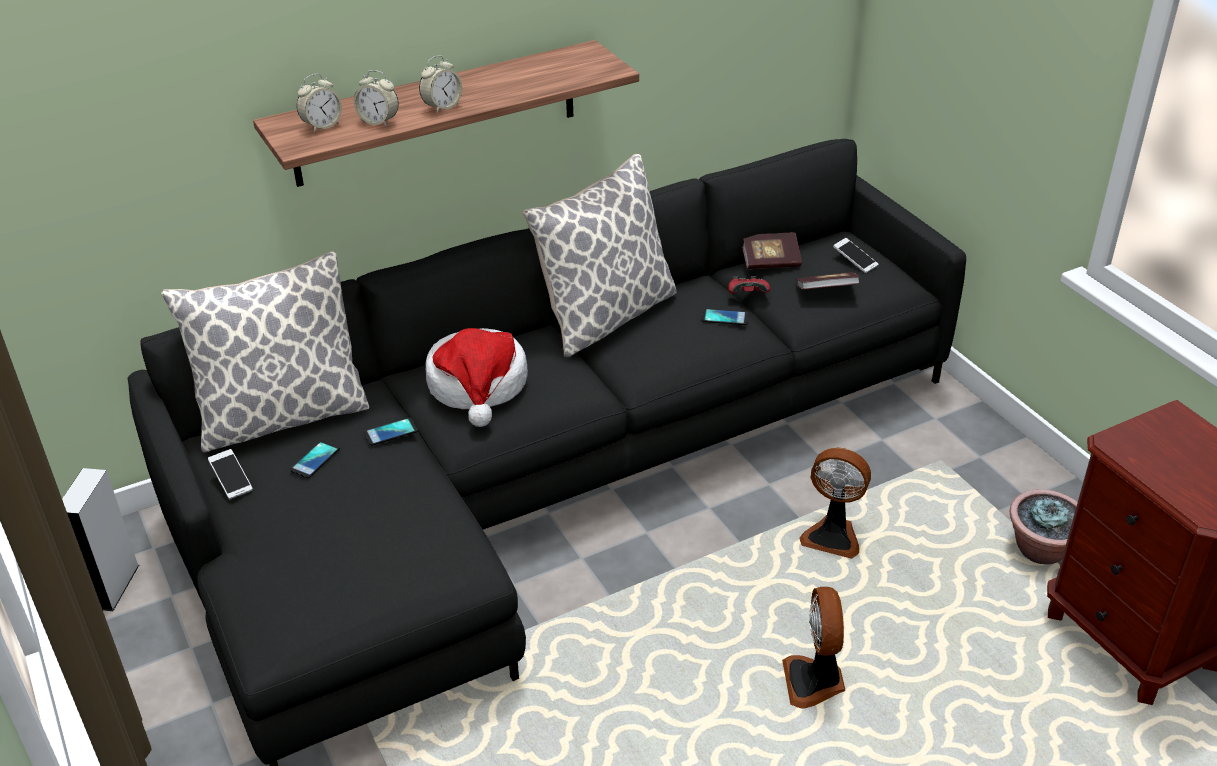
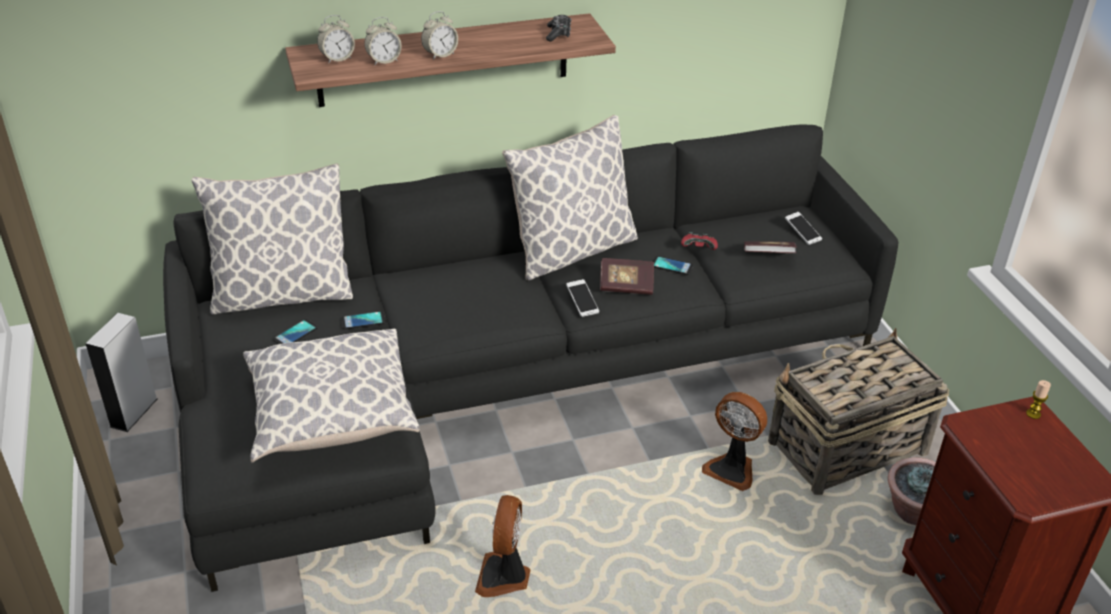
camera: 10 degrees right, 0 degrees up
phone [208,449,253,499] -> phone moved to [566,279,599,317]
alarm clock [354,70,399,127] -> alarm clock turned 60 degrees counterclockwise [364,17,402,65]
hat [426,328,528,427] -> none
book [742,233,802,269] -> book moved to [600,258,654,295]
fan [782,587,845,709] -> fan moved to [475,495,530,597]
none -> pillow [244,329,420,463]
none -> game controller [546,15,571,42]
none -> basket [768,328,949,495]
none -> candle [1026,380,1051,419]

